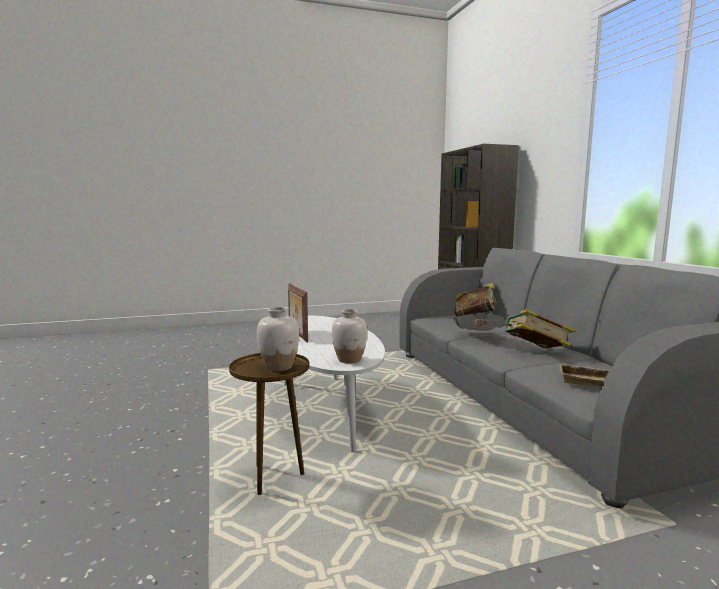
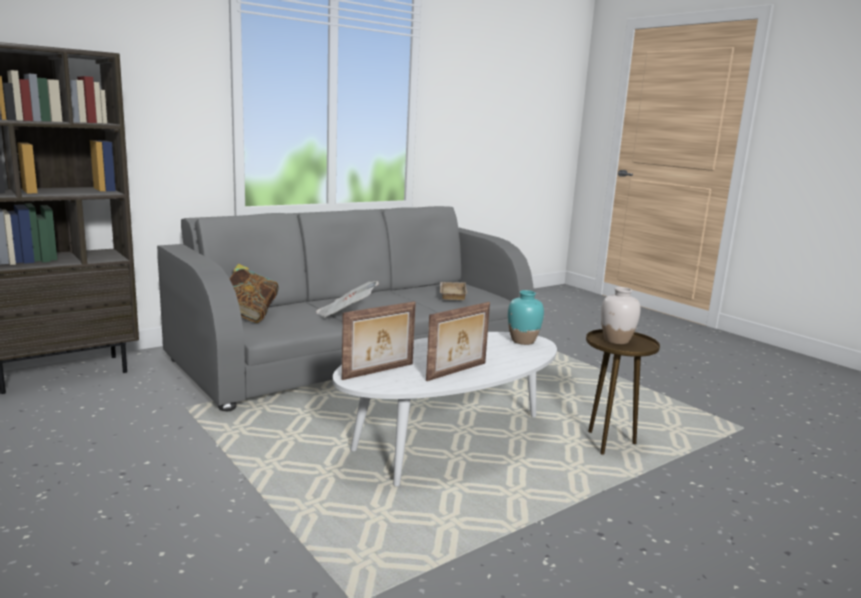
camera: 110 degrees left, 5 degrees up
white vase [332,309,367,363] -> turquoise vase [508,290,544,345]
book [502,309,575,348] -> none
none -> picture frame [342,301,416,380]

